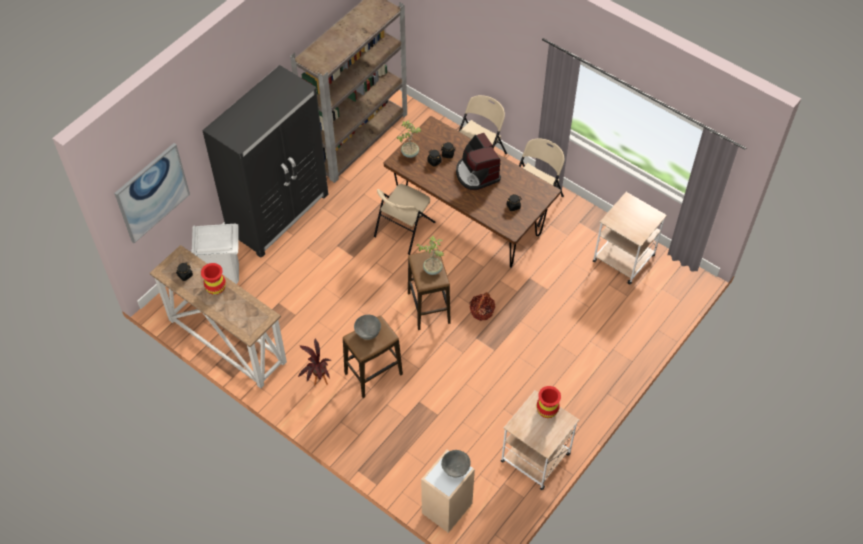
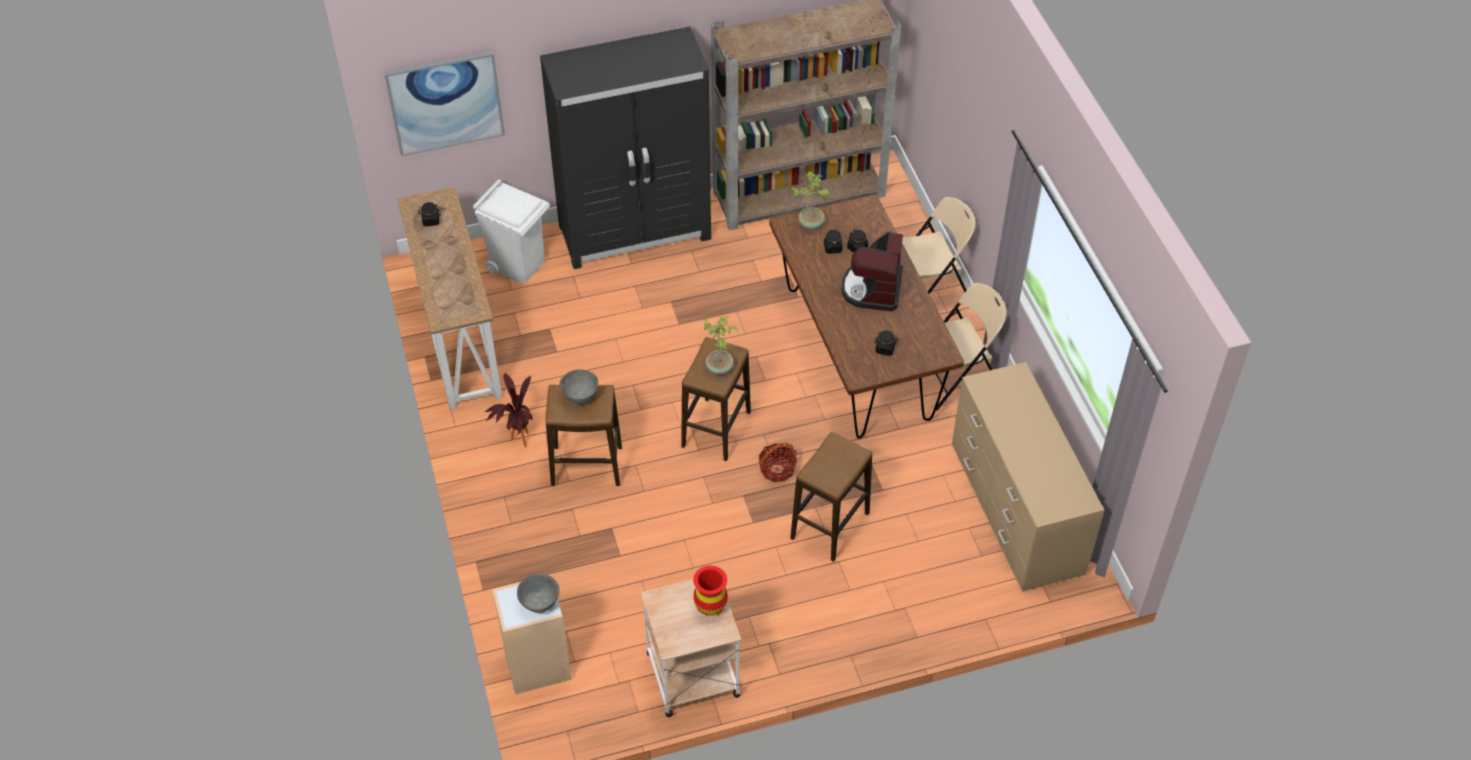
camera: 35 degrees right, 5 degrees down
red vase [201,263,226,295] -> none
beige chair [374,184,435,255] -> none
beige cart [593,192,667,285] -> beige dresser [952,362,1104,592]
none -> stool [790,432,872,562]

